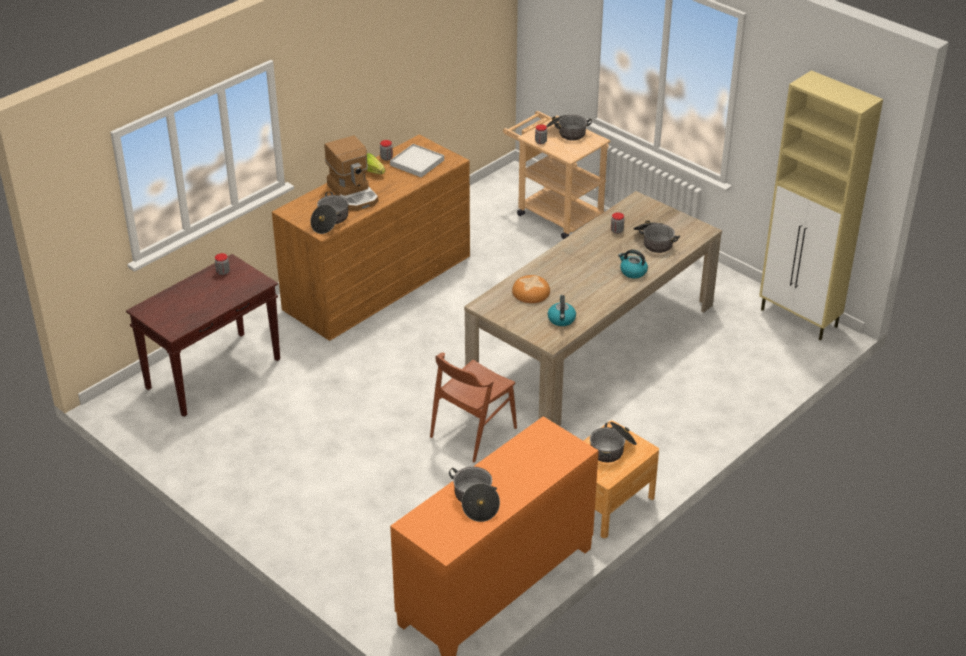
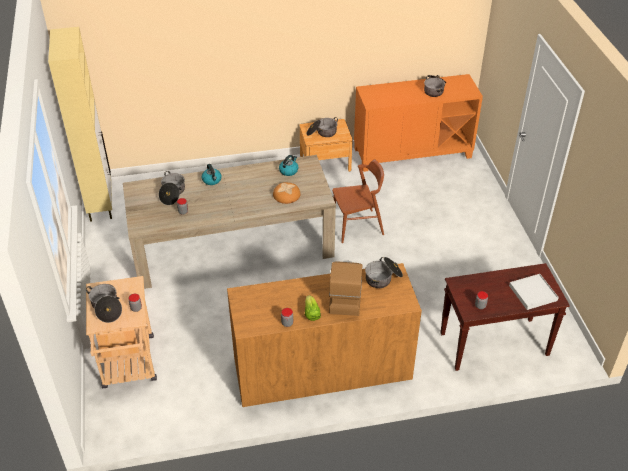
camera: 145 degrees left, 5 degrees up
white tray [390,144,444,177] -> white tray moved to [509,274,559,310]

